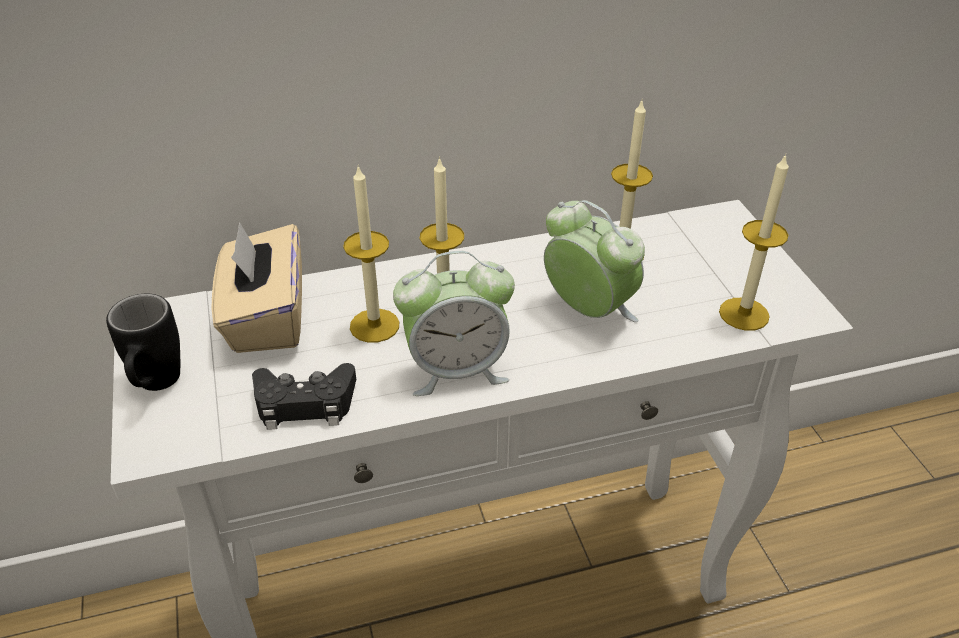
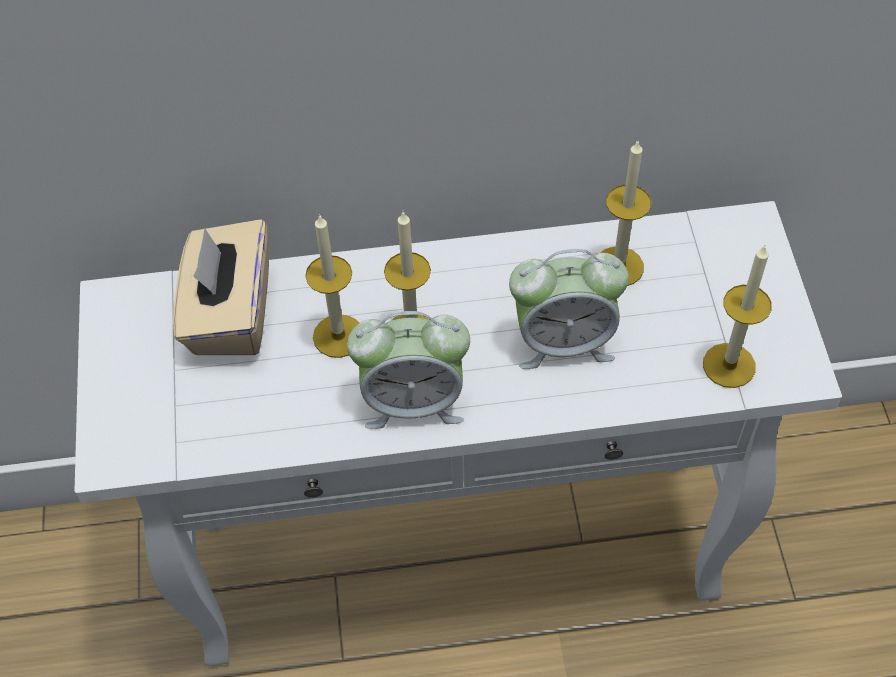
camera: 10 degrees right, 15 degrees up
black mug [106,294,180,391] -> none
black game controller [252,363,356,430] -> none
alarm clock [544,200,645,322] -> alarm clock turned 120 degrees clockwise [509,249,629,369]

